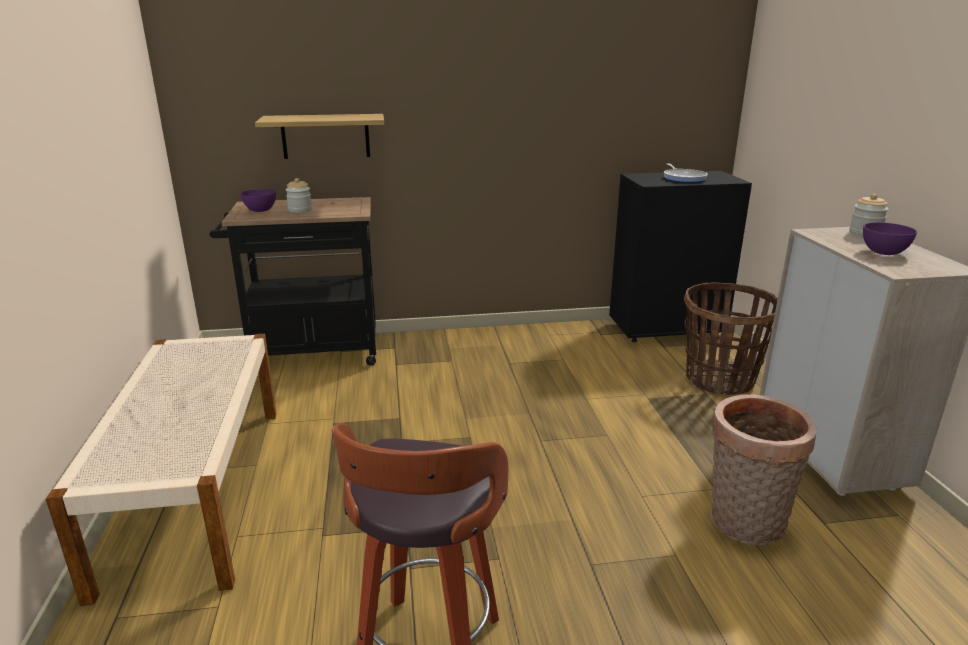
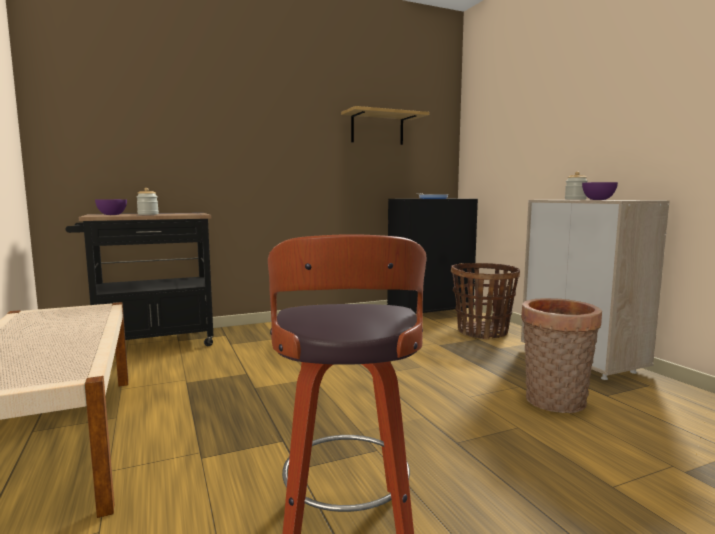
camera: 15 degrees left, 15 degrees down
shelf [255,114,384,159] -> shelf moved to [341,106,429,145]

